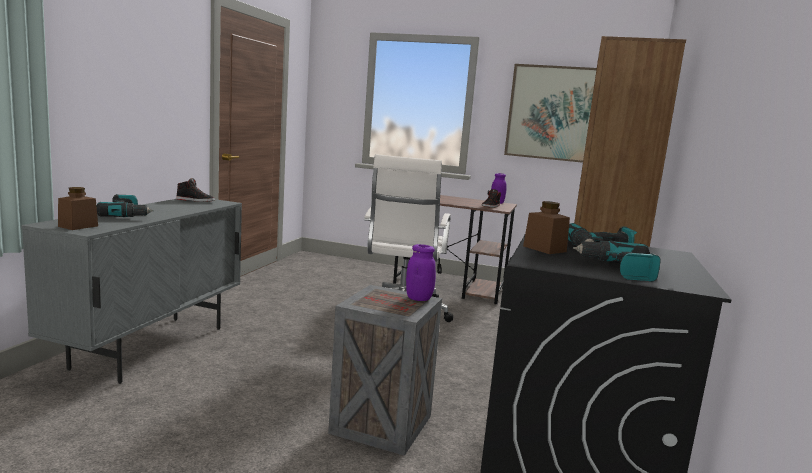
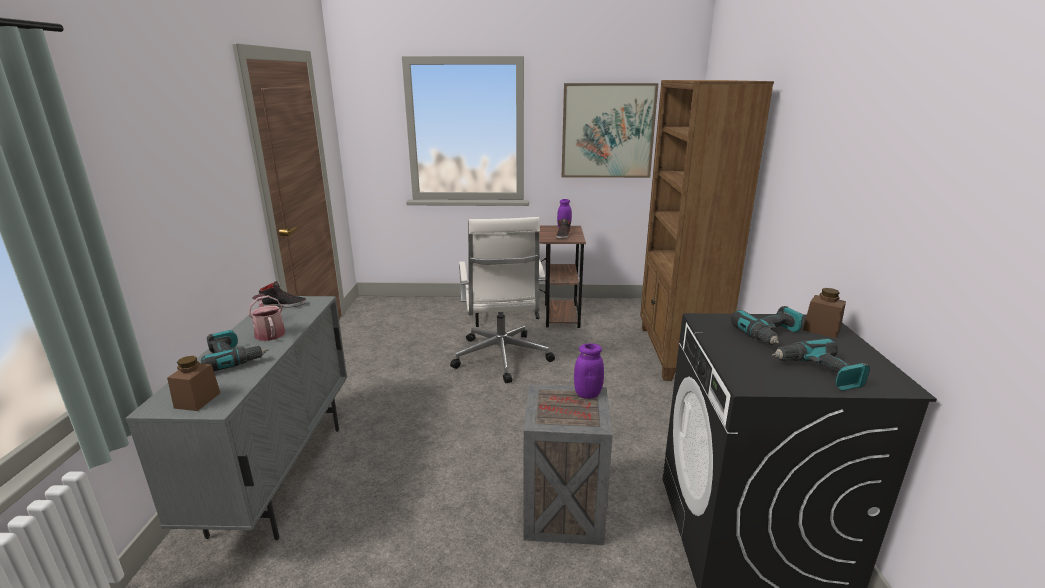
camera: 15 degrees left, 10 degrees up
brown jar [523,201,570,254] -> brown jar moved to [803,288,846,338]
none -> watering can [249,294,285,341]

